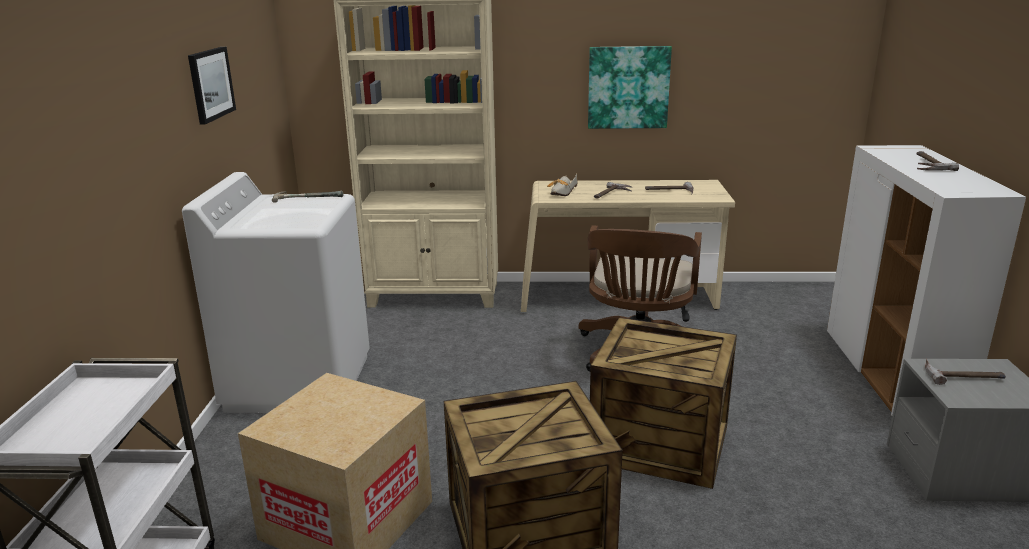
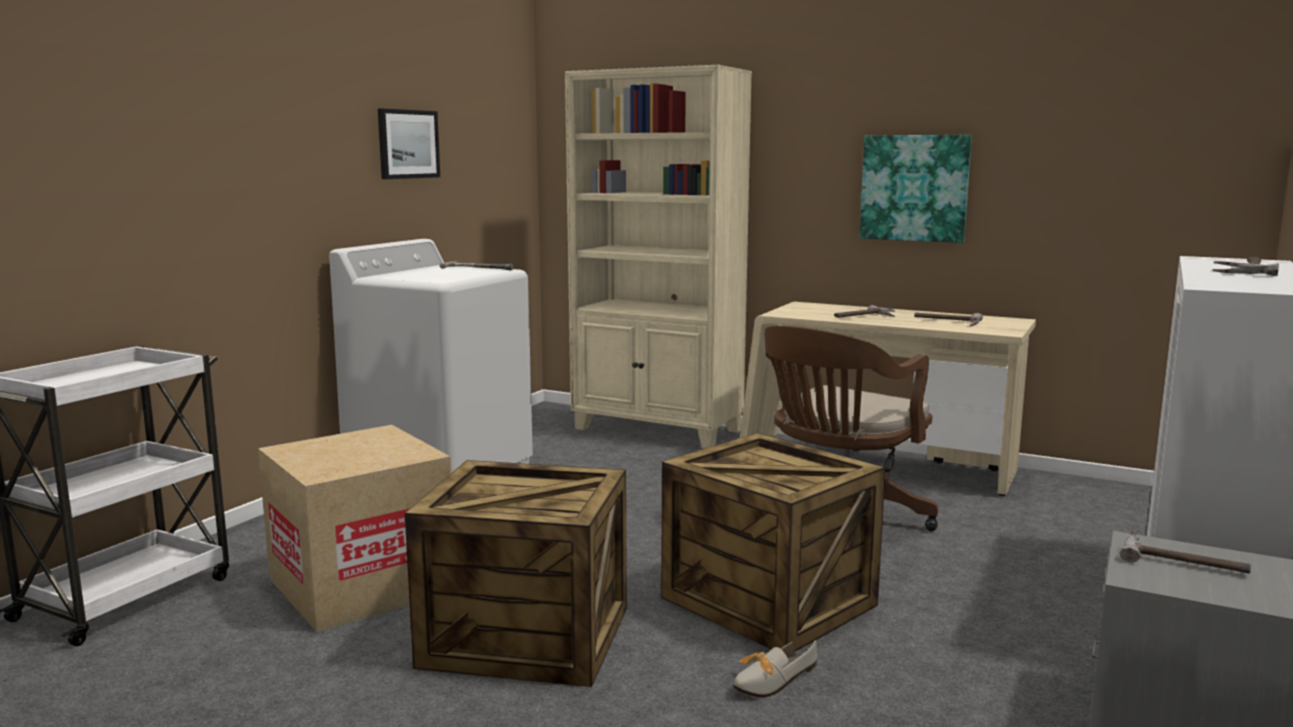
camera: 25 degrees right, 10 degrees down
shoe [547,173,578,196] -> shoe moved to [733,640,818,697]

